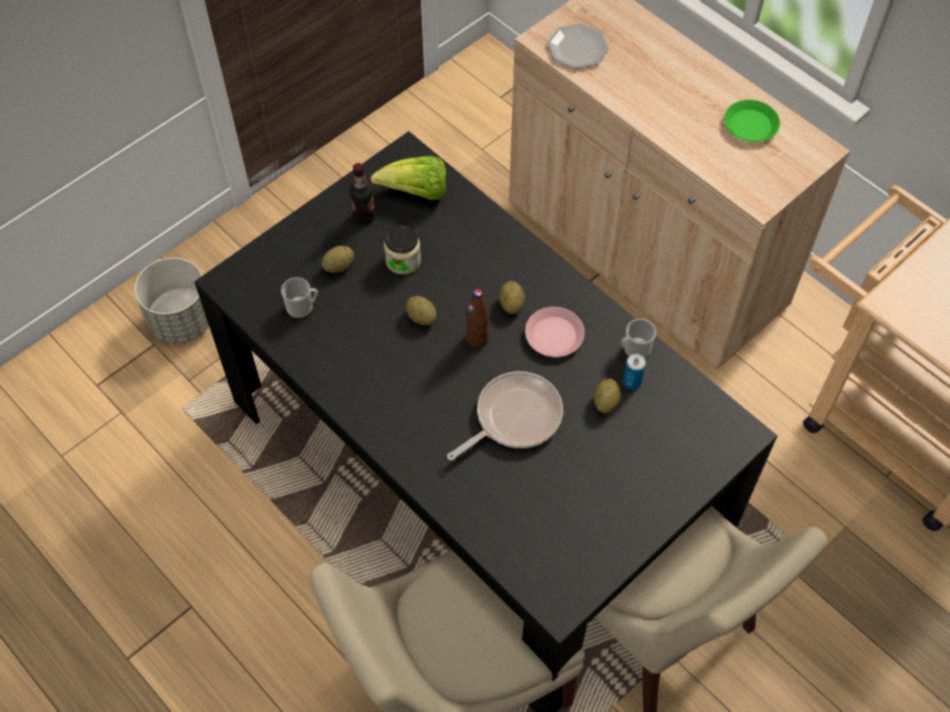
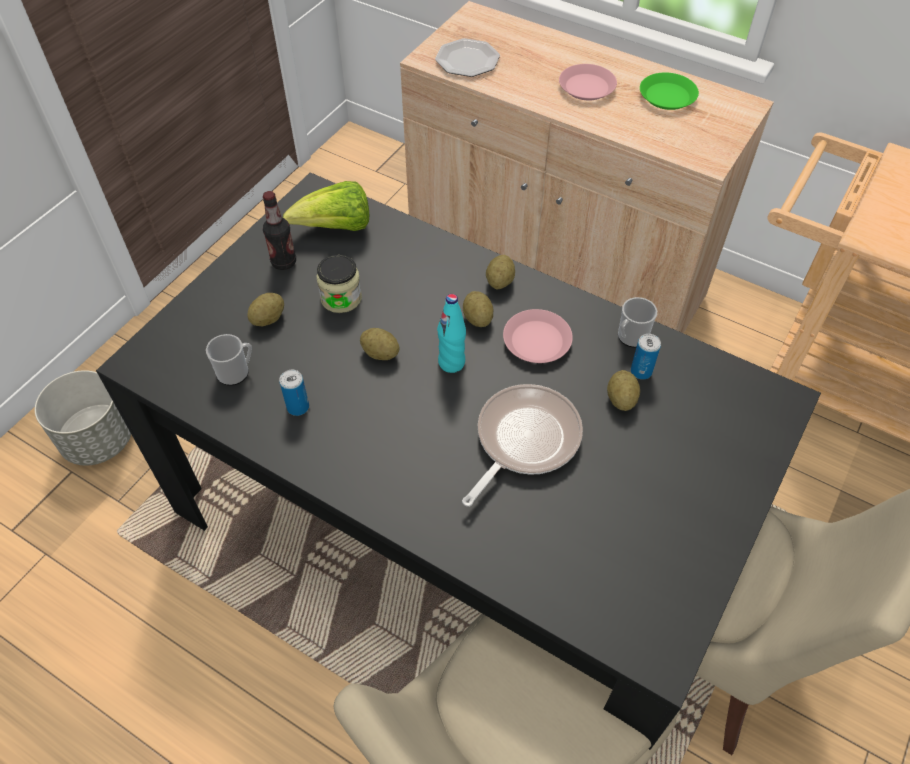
camera: 15 degrees left, 5 degrees down
brown bottle [466,289,489,348] -> turquoise bottle [437,294,466,373]
none -> can [279,370,309,416]
none -> potato [486,255,515,289]
none -> pink plate [559,64,617,100]

